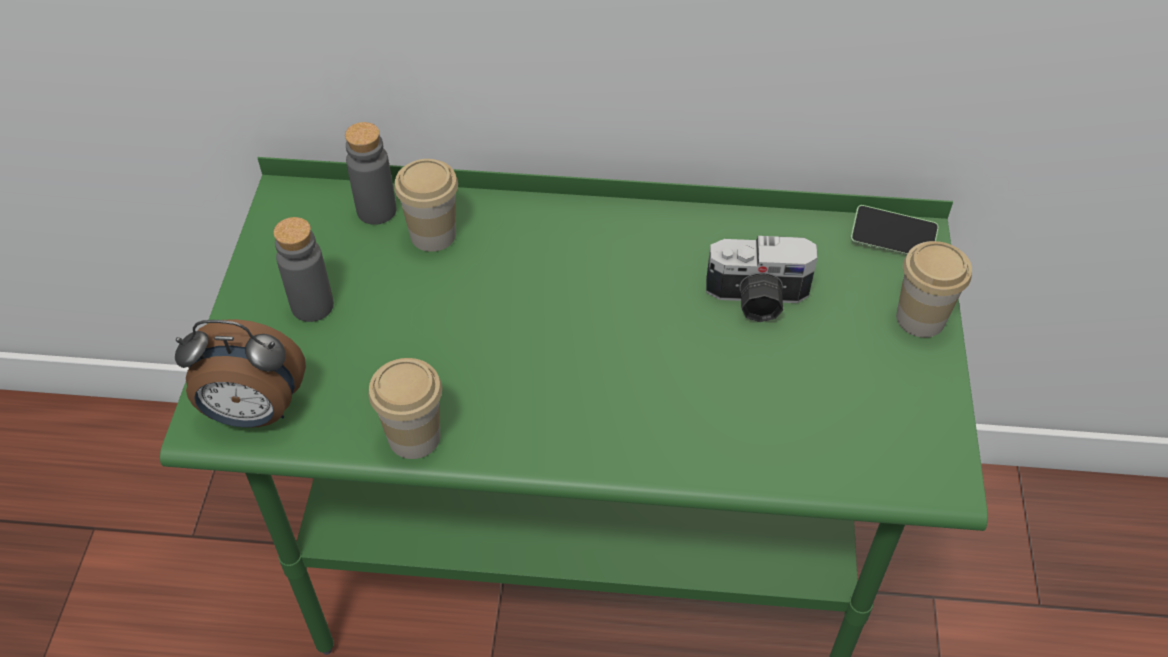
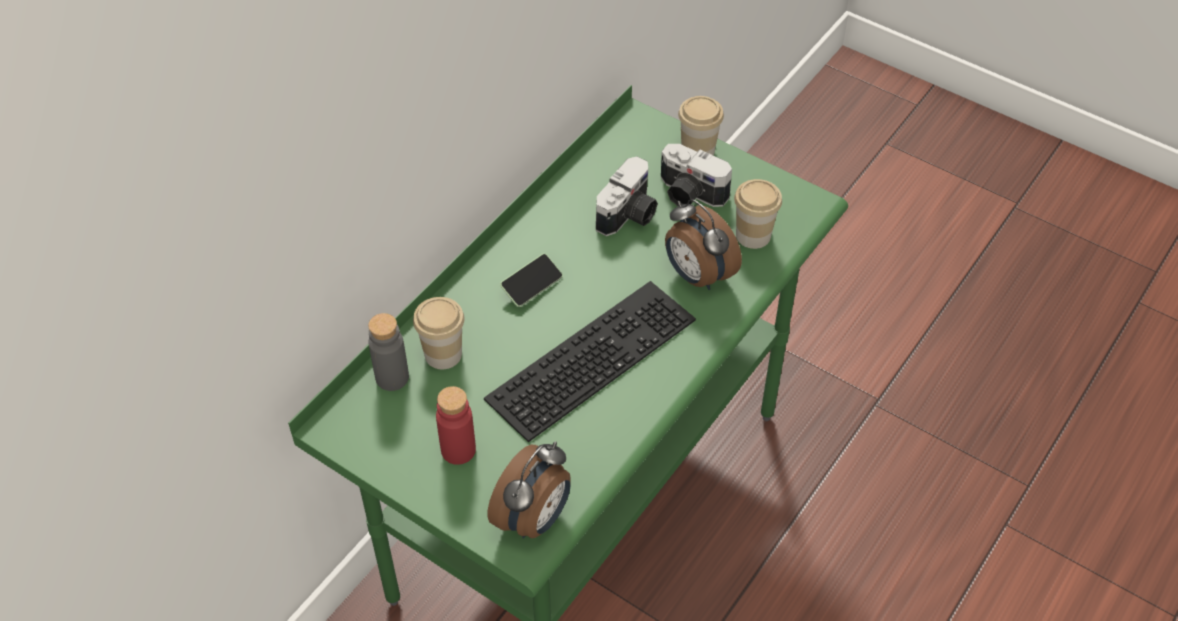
camera: 60 degrees left, 0 degrees up
grey bottle [273,217,334,322] -> red bottle [436,386,476,465]
cup [369,358,442,459] -> cup moved to [734,179,782,249]
phone [851,205,939,255] -> phone moved to [500,254,563,307]
none -> keyboard [484,281,696,442]
none -> camera [661,144,732,207]
none -> alarm clock [665,199,742,290]

